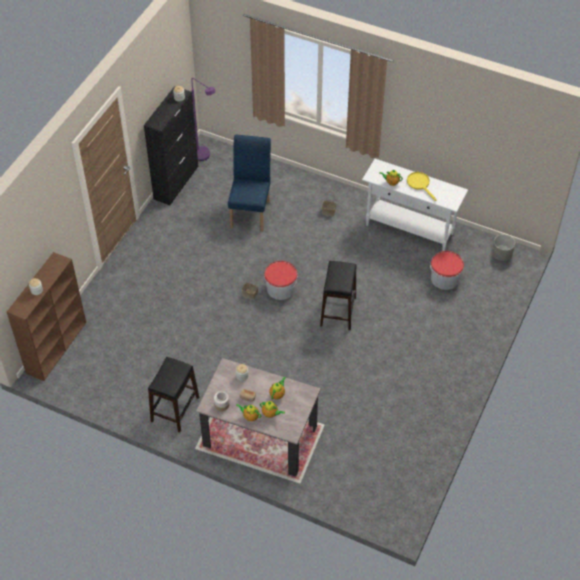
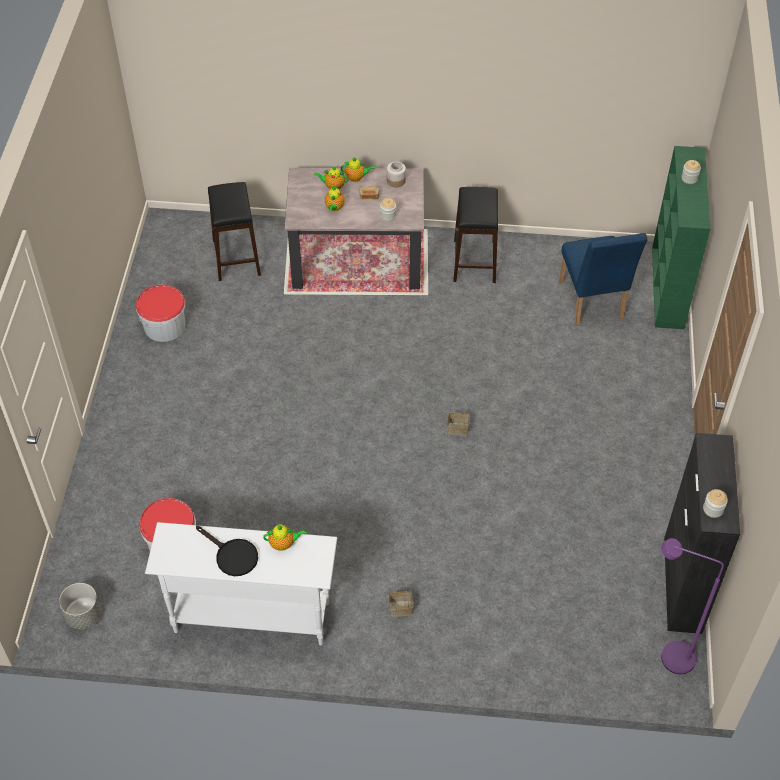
camera: 160 degrees right, 0 degrees up
brown bookcase [7,252,86,381] -> green bookcase [652,146,711,329]
blue chair [228,135,271,231] -> blue chair moved to [559,233,647,326]
bucket [264,261,298,300] -> bucket moved to [136,284,186,342]
black stool [320,261,356,330] -> black stool moved to [208,182,261,281]
yellow frying pan [407,172,437,201] -> black frying pan [196,526,258,576]

